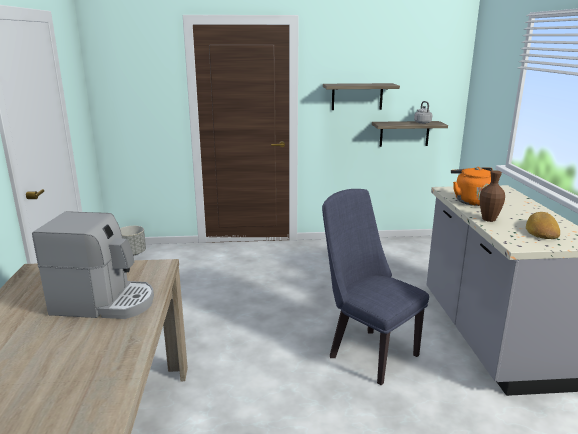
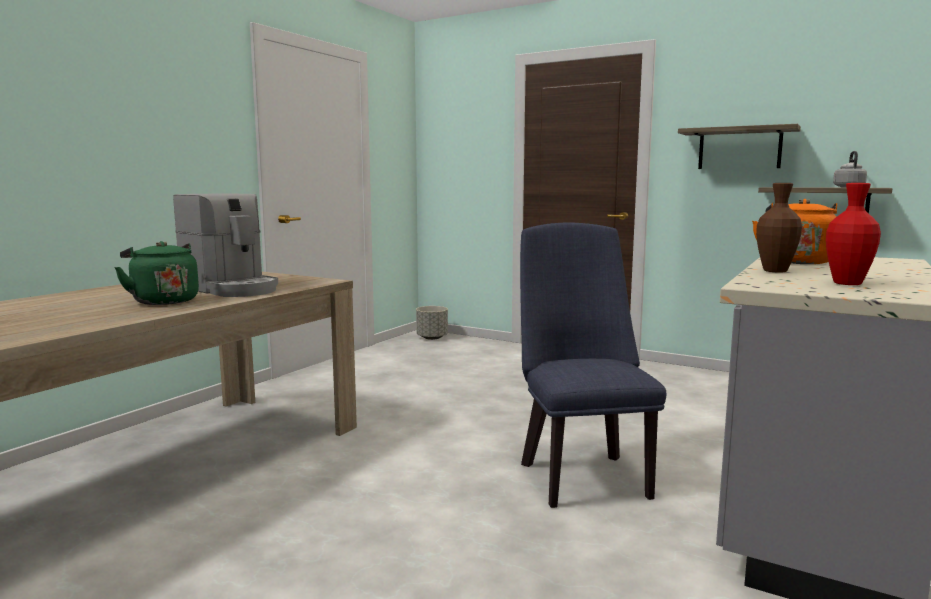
camera: 35 degrees right, 10 degrees down
bread [526,212,560,239] -> red vase [826,183,881,285]
none -> green kettle [114,241,199,305]

